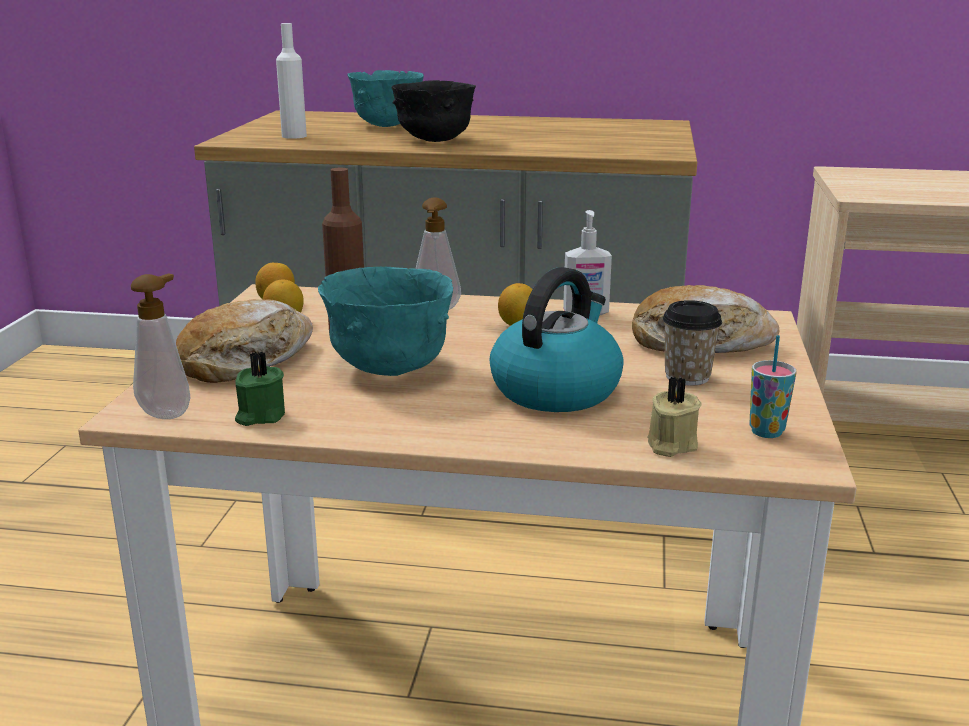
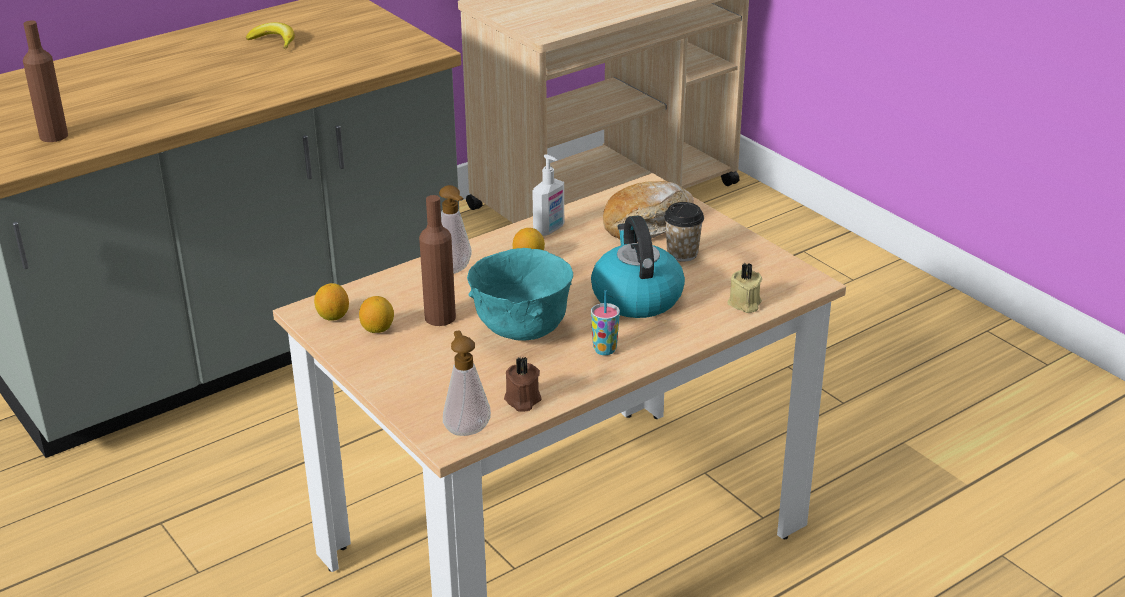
camera: 45 degrees left, 10 degrees up
bread [176,299,313,383] -> none
green candle [235,351,285,426] -> brown candle [504,356,541,412]
white bottle [276,23,307,139] -> brown bottle [23,21,68,142]
turquoise bowl [347,70,424,127] -> none
black bowl [392,80,476,142] -> none
cup [749,335,796,438] -> cup moved to [591,290,620,355]
none -> banana [246,22,295,49]

